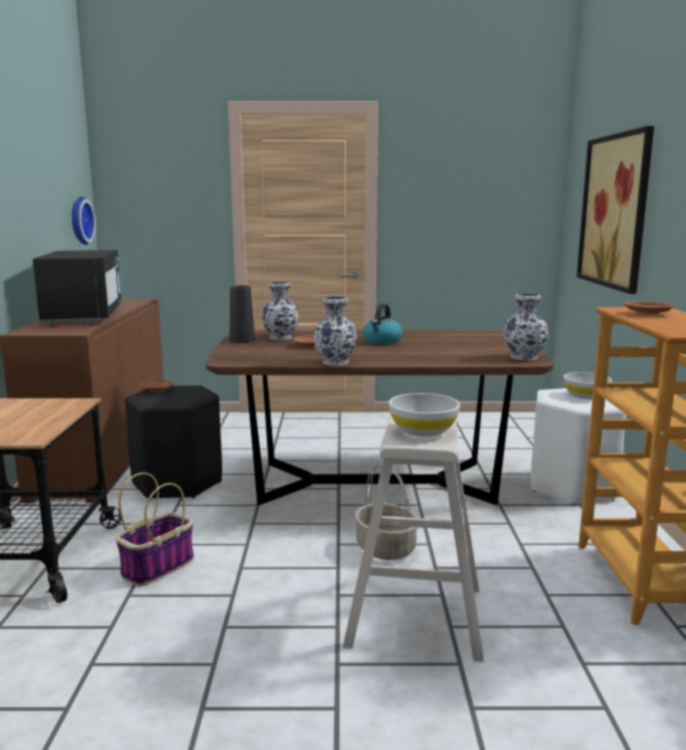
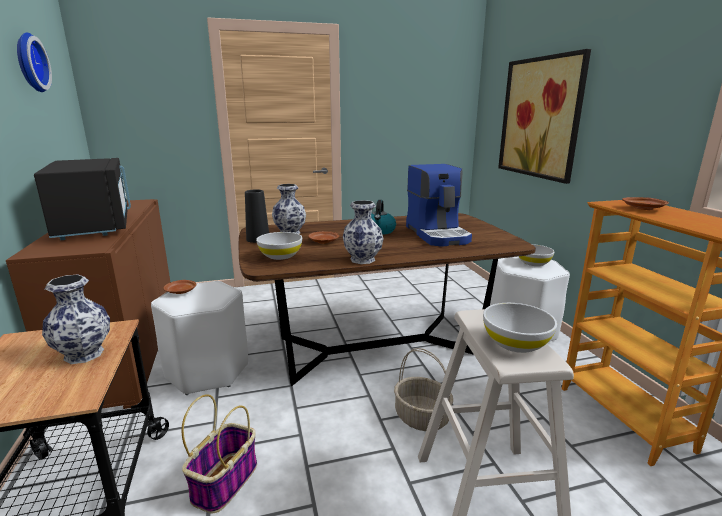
camera: 15 degrees left, 5 degrees up
wall clock [72,197,96,245] -> wall clock moved to [17,33,52,92]
black stool [125,385,222,500] -> white stool [151,281,248,395]
vase [503,293,549,360] -> vase moved to [42,274,110,364]
none -> white bowl [256,232,302,260]
none -> coffee machine [406,164,472,247]

